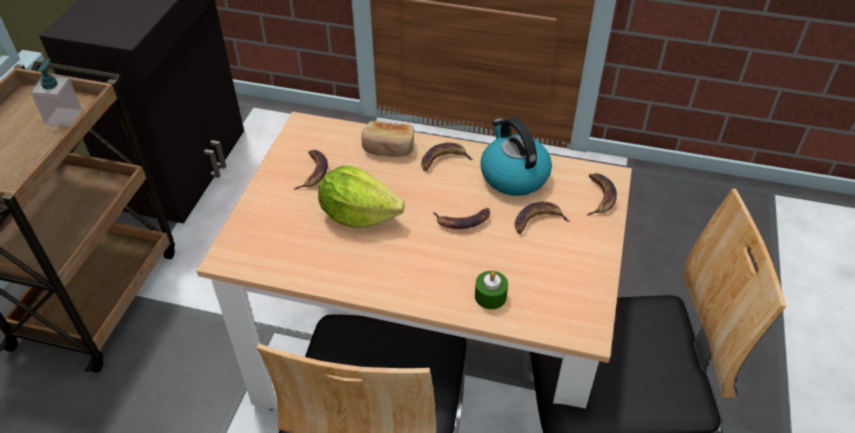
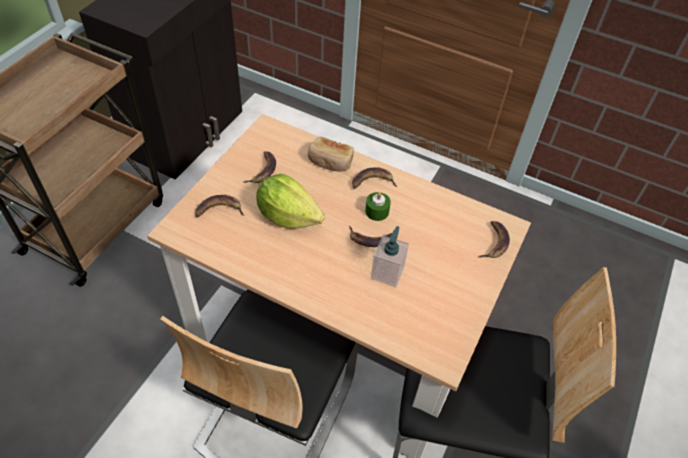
camera: 10 degrees right, 5 degrees up
soap dispenser [30,59,82,127] -> soap dispenser moved to [371,226,409,287]
green candle [475,271,508,309] -> green candle moved to [365,192,391,221]
kettle [481,118,552,196] -> none
banana [515,202,570,234] -> banana moved to [195,195,244,217]

